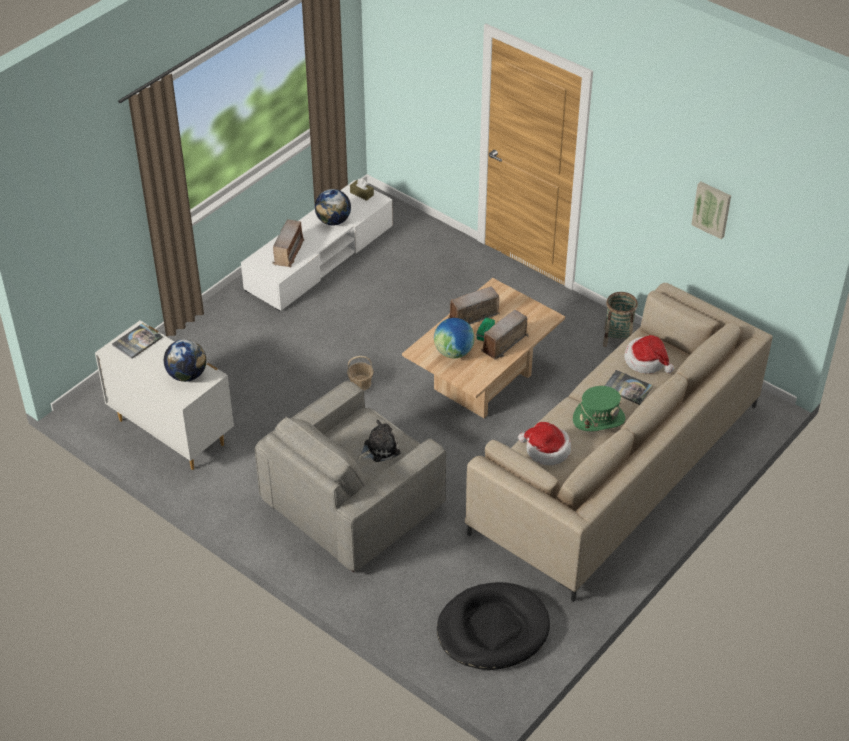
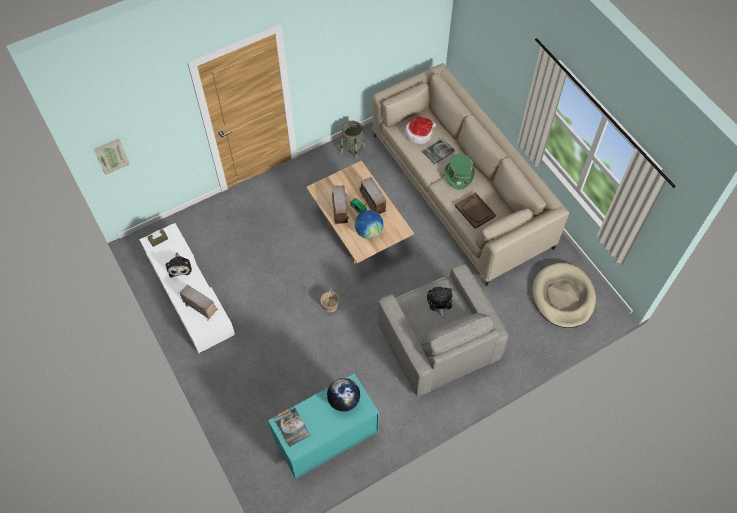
camera: 70 degrees left, 15 degrees up
white dresser [95,320,234,470] -> turquoise dresser [268,373,379,479]
globe [315,189,351,226] -> plush toy [166,253,192,277]
black dog bed [437,582,550,670] -> beige dog bed [532,263,596,328]
hat [518,422,571,465] -> brown tray [455,192,496,229]
picture [691,181,731,239] -> picture moved to [94,138,130,175]

